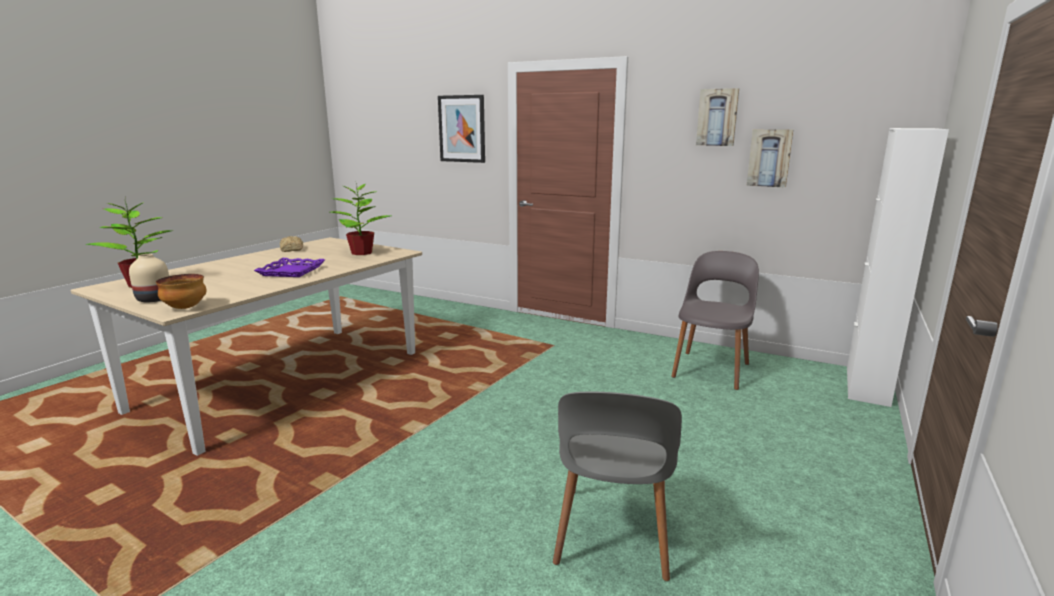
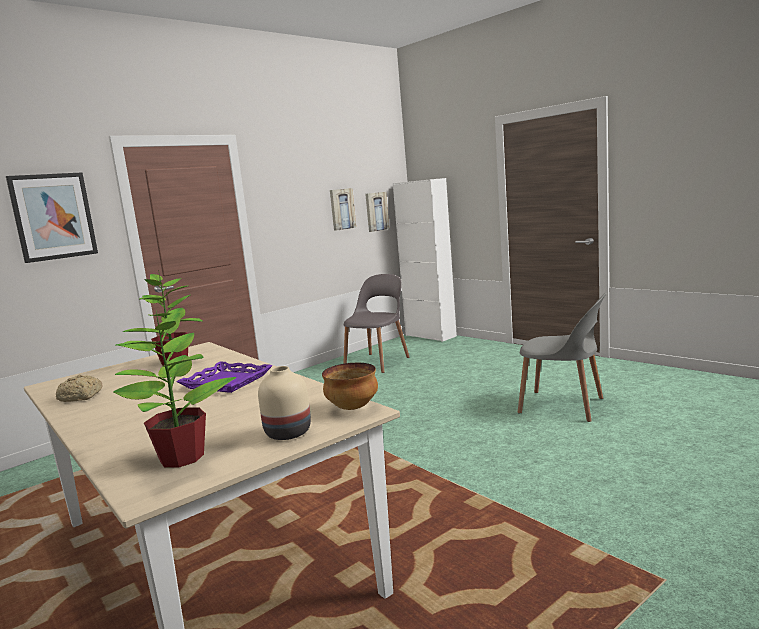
camera: 70 degrees left, 5 degrees down
grey chair [671,251,759,390] -> grey chair turned 75 degrees clockwise [343,274,410,373]
picture [696,88,739,146] -> picture moved to [365,192,389,232]

